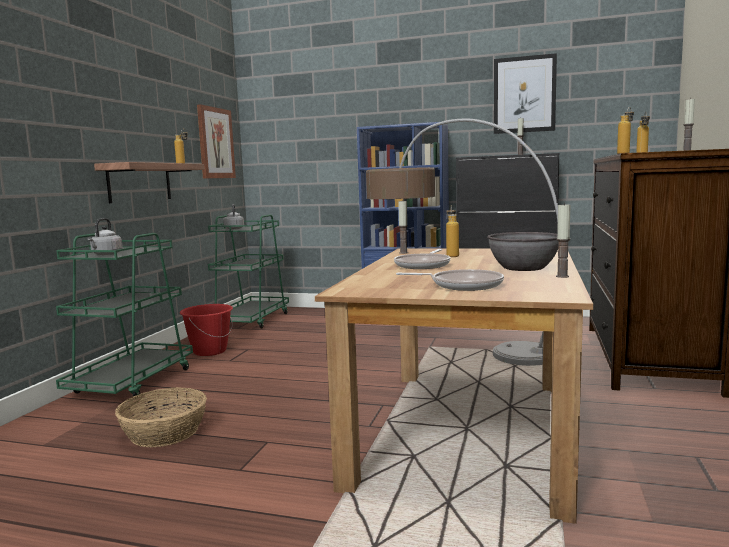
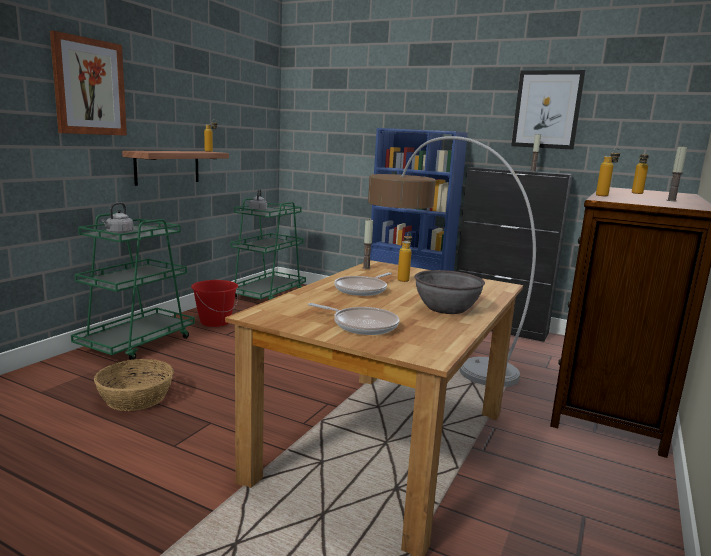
camera: 10 degrees right, 5 degrees up
picture [197,104,236,179] -> picture moved to [50,31,127,136]
candle [556,203,570,278] -> none

